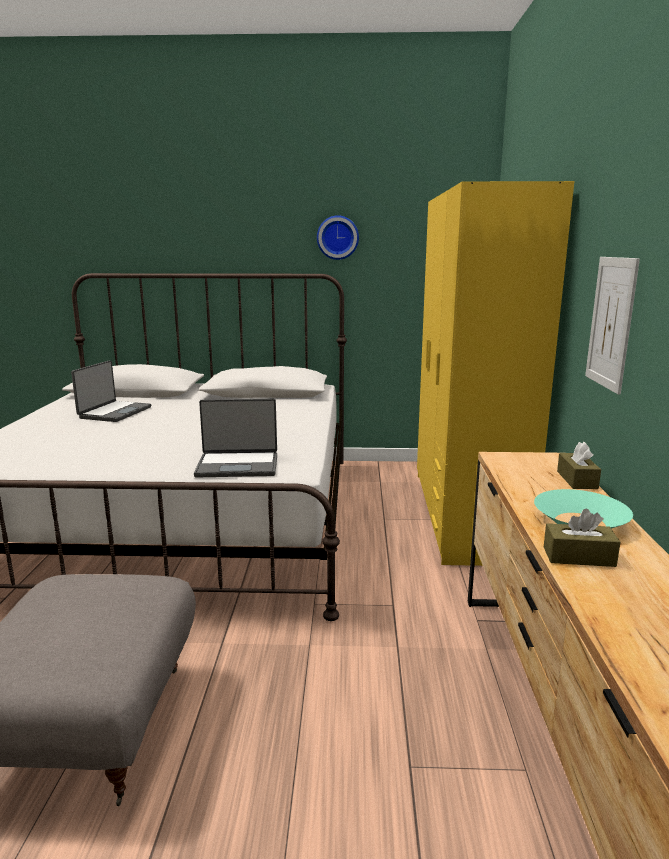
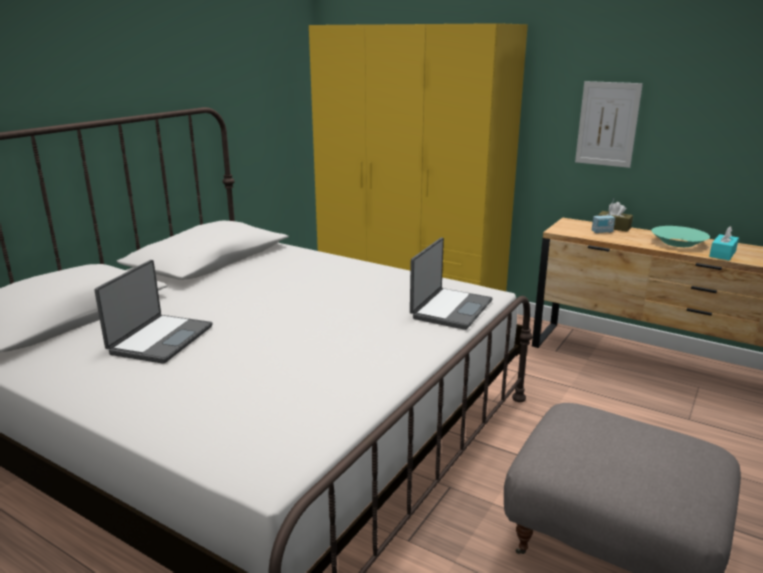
camera: 60 degrees left, 5 degrees up
laptop [71,360,151,422] -> laptop turned 60 degrees clockwise [94,260,213,364]
wall clock [317,215,359,260] -> none
brown tissue box [544,509,620,567] -> turquoise tissue box [709,226,739,260]
none -> radio [592,198,615,233]

